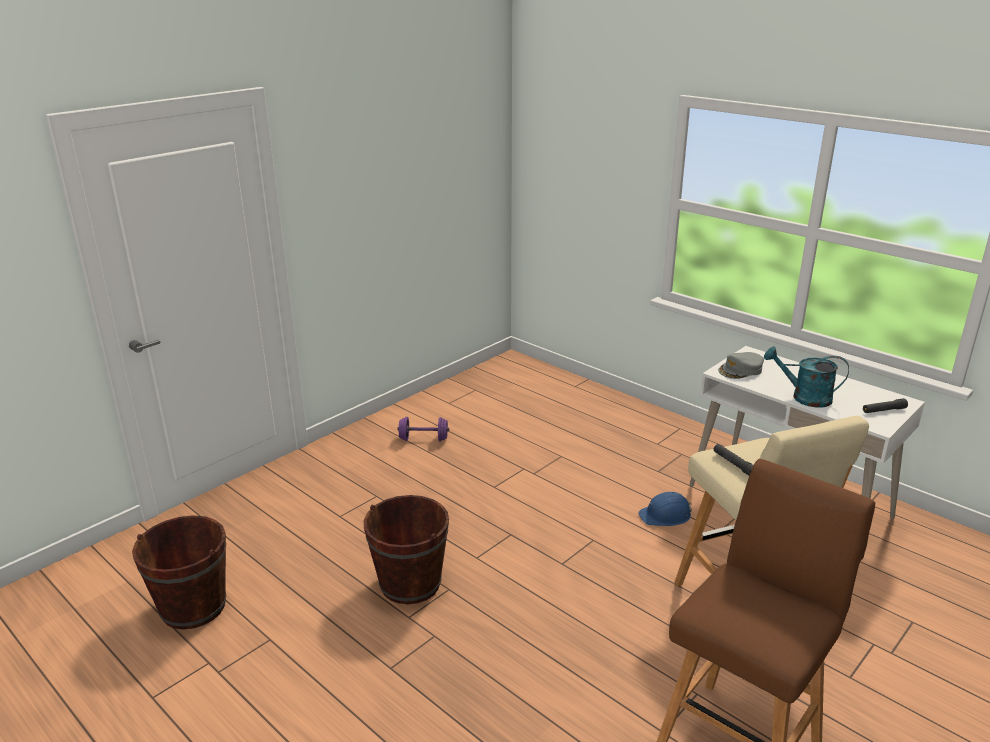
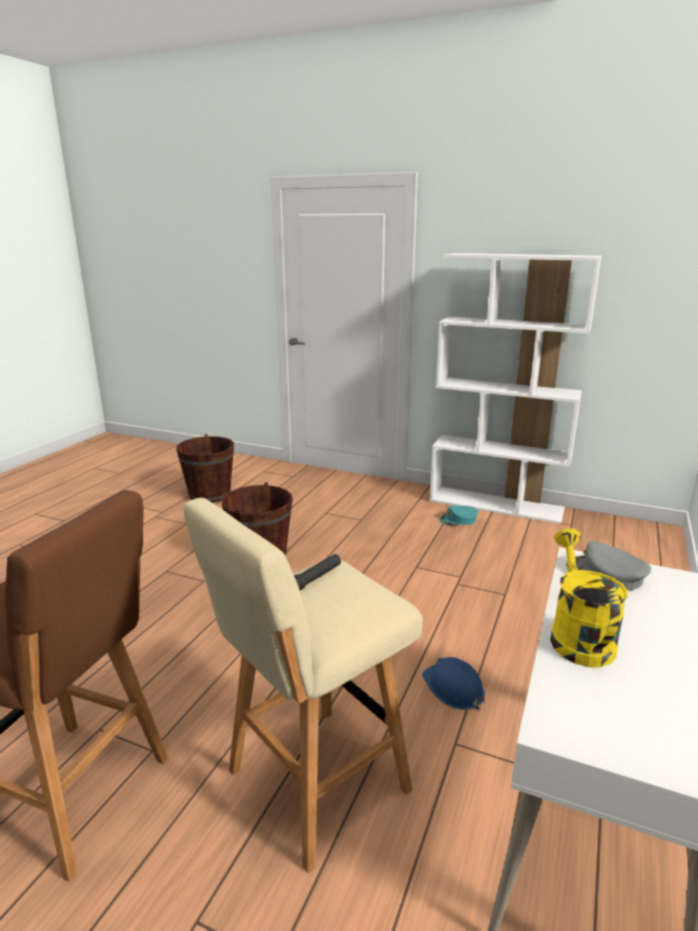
camera: 70 degrees right, 5 degrees down
purple dumbbell [397,417,449,441] -> turquoise cap [440,506,478,526]
turquoise watering can [764,347,849,408] -> yellow watering can [550,528,628,668]
black flashlight [863,398,908,413] -> none
none -> white bookcase [429,253,602,524]

